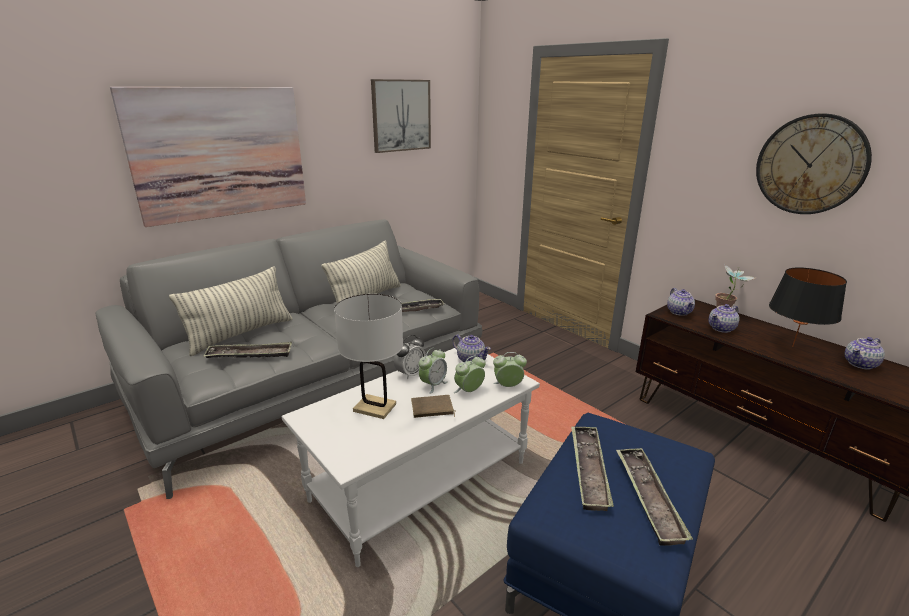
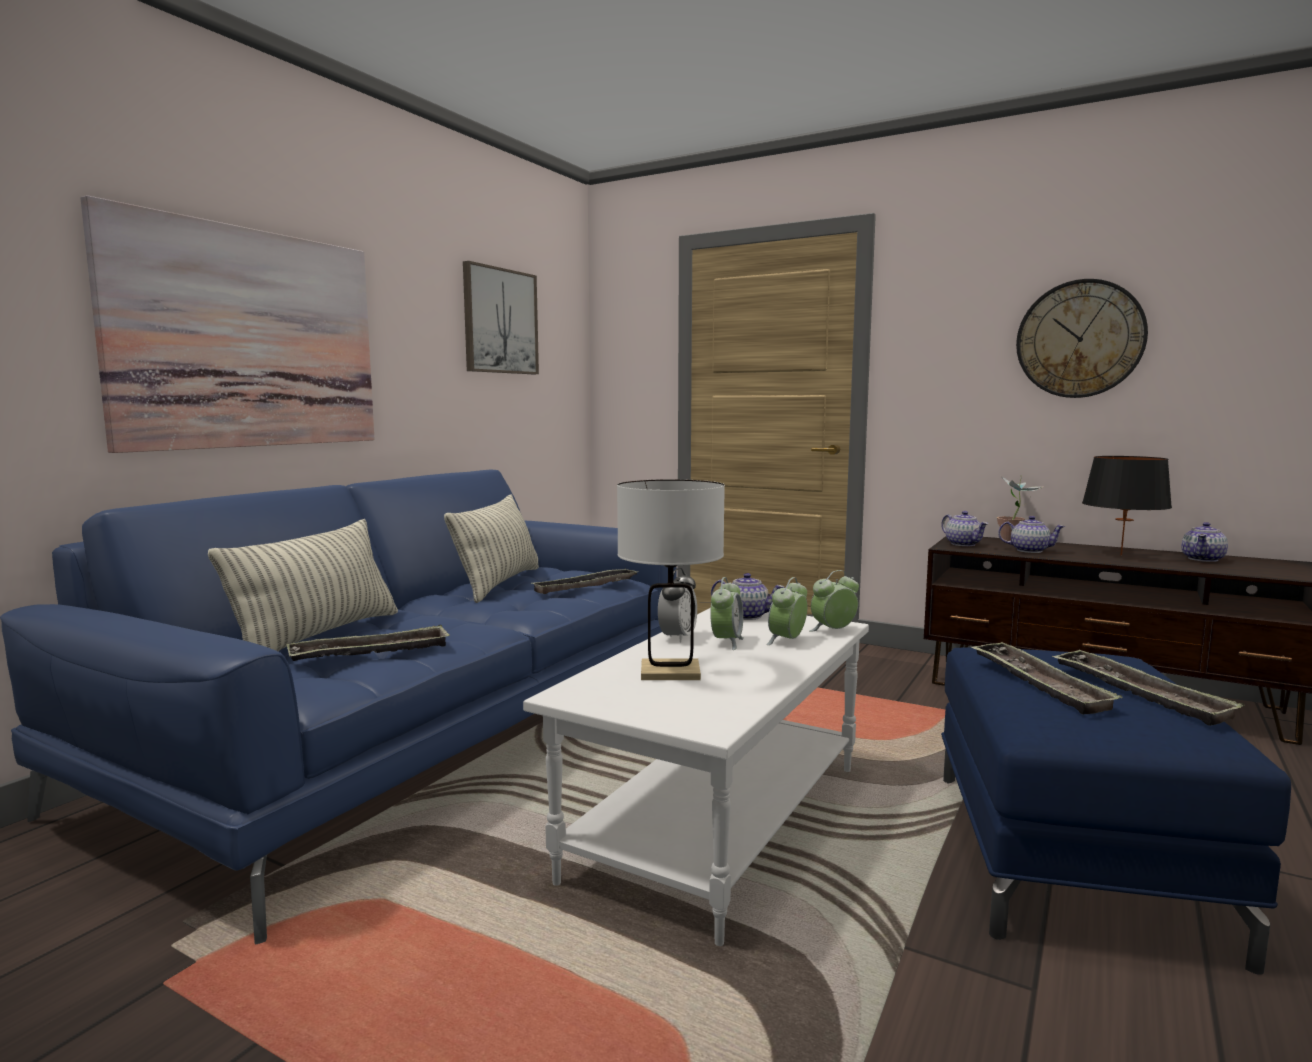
camera: 20 degrees left, 15 degrees down
grey sofa [95,219,482,499] -> blue sofa [0,470,677,944]
brown book [411,395,456,418] -> none
teapot [708,304,739,333] -> teapot turned 105 degrees counterclockwise [998,516,1065,553]

